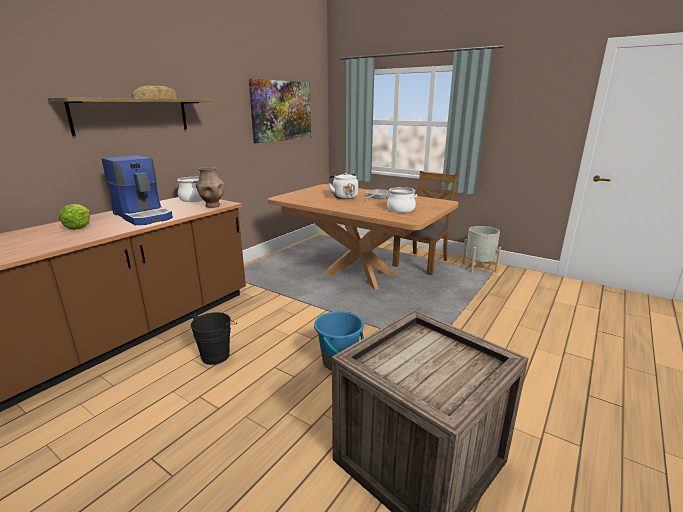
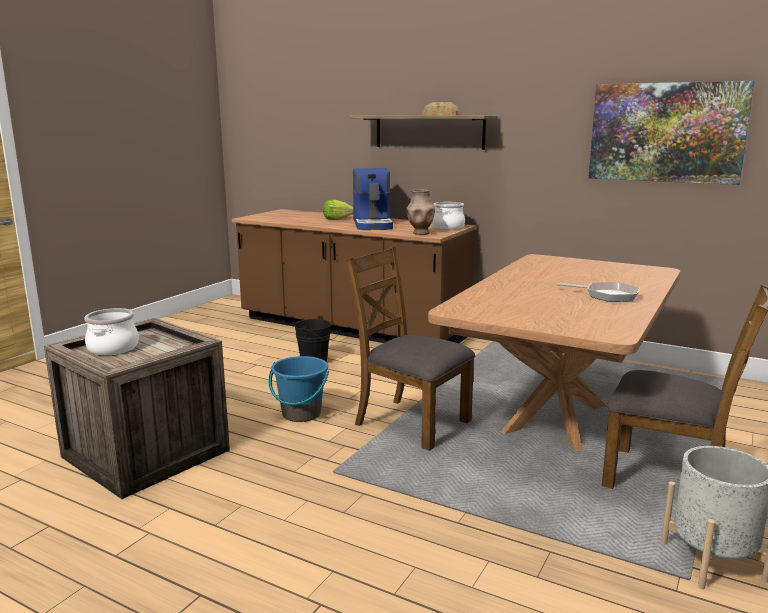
camera: 85 degrees right, 5 degrees down
coffee machine [102,155,173,225] -> coffee machine turned 45 degrees counterclockwise [353,168,393,230]
white kettle [329,173,358,199] -> none
cooking pot [387,187,417,213] -> cooking pot moved to [84,308,139,355]
none -> brown chair [346,247,475,451]

